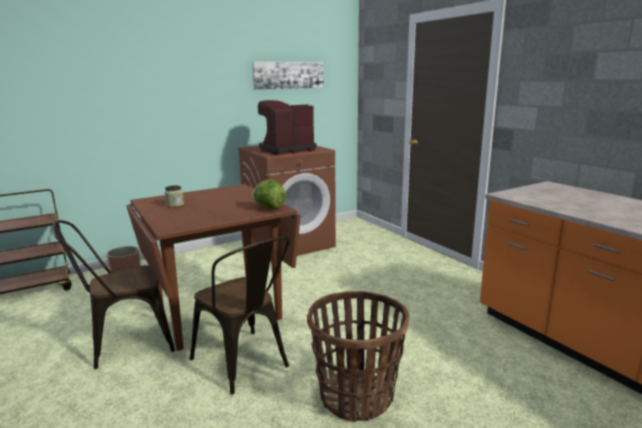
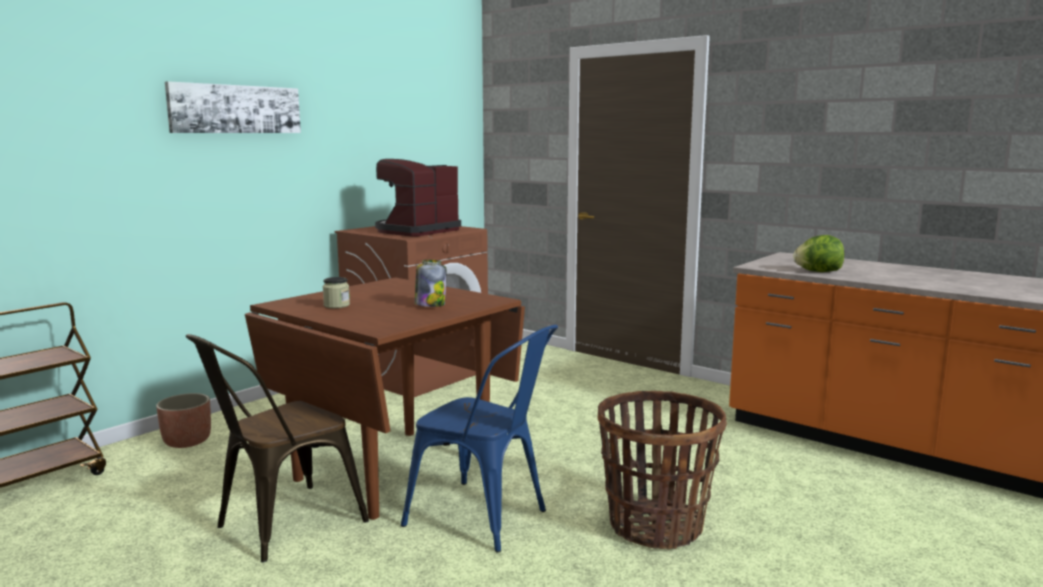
camera: 20 degrees left, 5 degrees down
brown chair [190,237,290,395] -> blue chair [401,325,558,553]
picture [252,62,324,90] -> picture moved to [165,81,301,133]
lettuce [252,180,285,209] -> lettuce moved to [793,235,844,272]
none -> jar [415,260,446,307]

